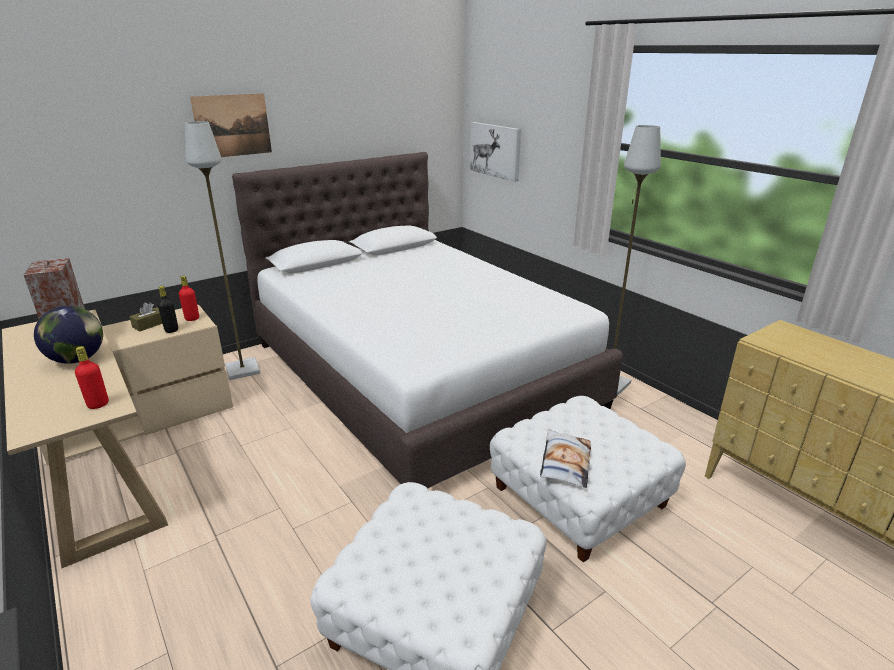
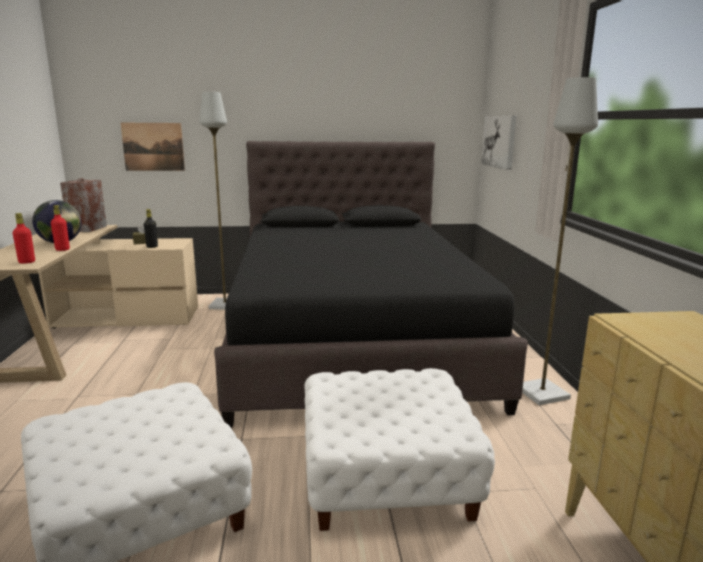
camera: 30 degrees right, 10 degrees down
red bottle [179,276,199,321] -> red bottle moved to [51,205,70,251]
picture [190,93,272,157] -> picture moved to [121,123,185,171]
white bed [232,152,623,489] -> black bed [214,141,528,428]
pillow [540,429,591,488] -> none

